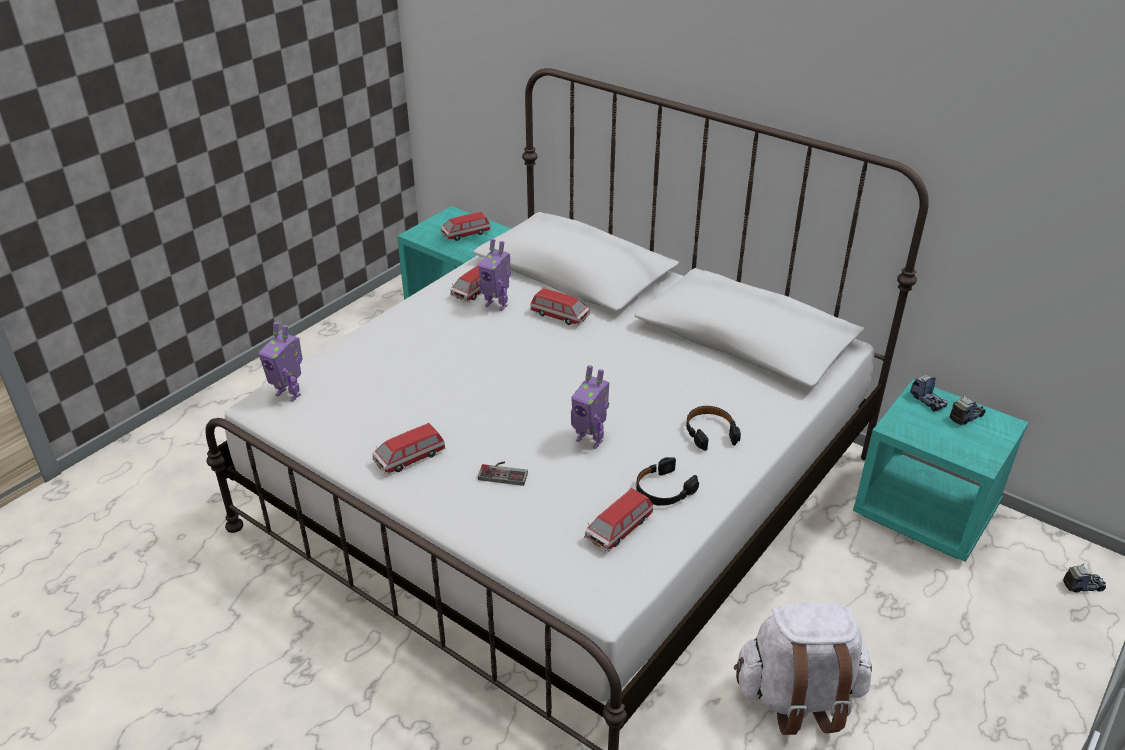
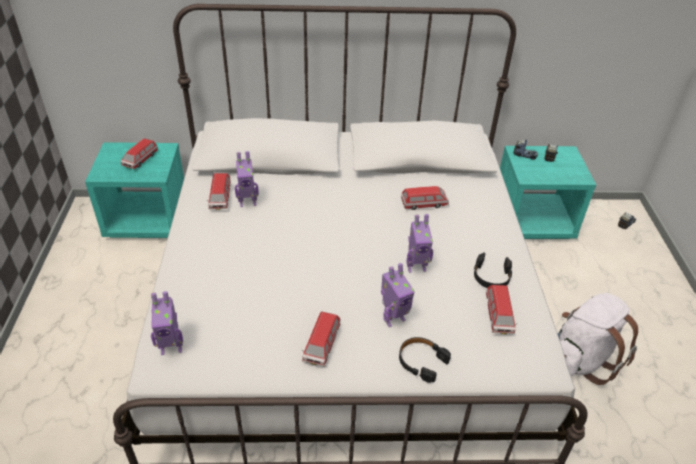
camera: 40 degrees left, 5 degrees up
game controller [478,461,528,486] -> toy robot [381,263,415,327]
toy car [530,288,590,325] -> toy car moved to [401,186,449,210]
black headphones [686,406,741,451] -> black headphones moved to [399,337,451,383]

